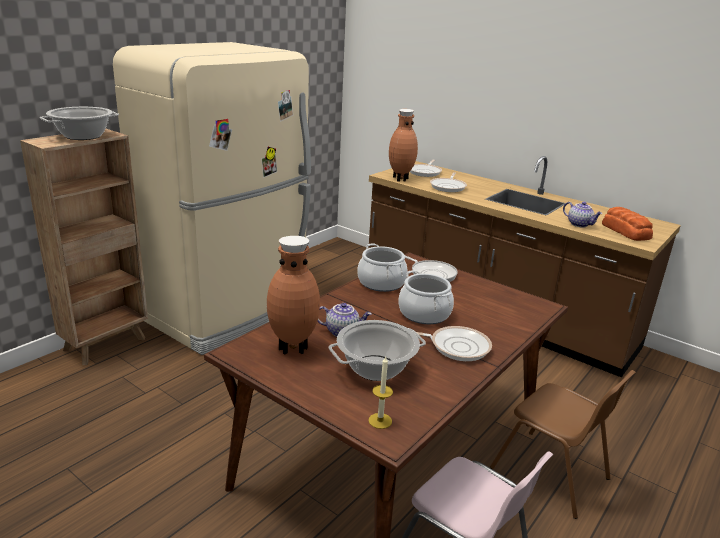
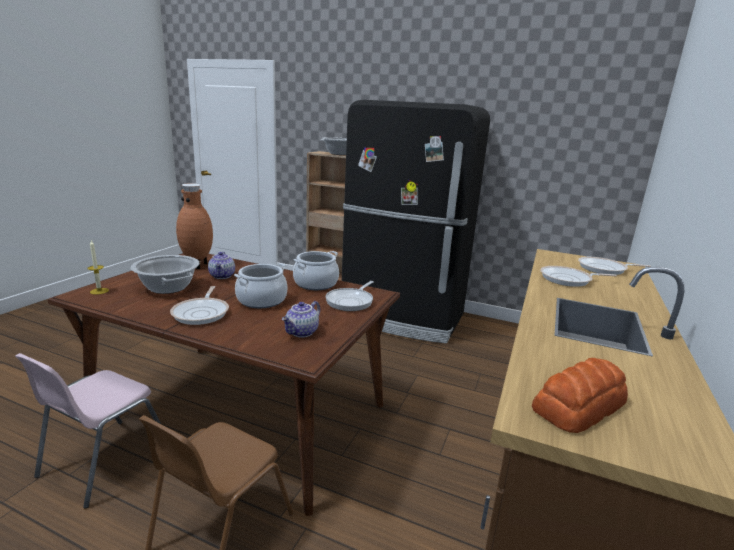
camera: 75 degrees right, 5 degrees down
beige fridge [113,42,311,355] -> black fridge [342,100,490,343]
brown vase [389,109,418,182] -> none
teapot [563,202,603,228] -> teapot moved to [282,301,320,338]

